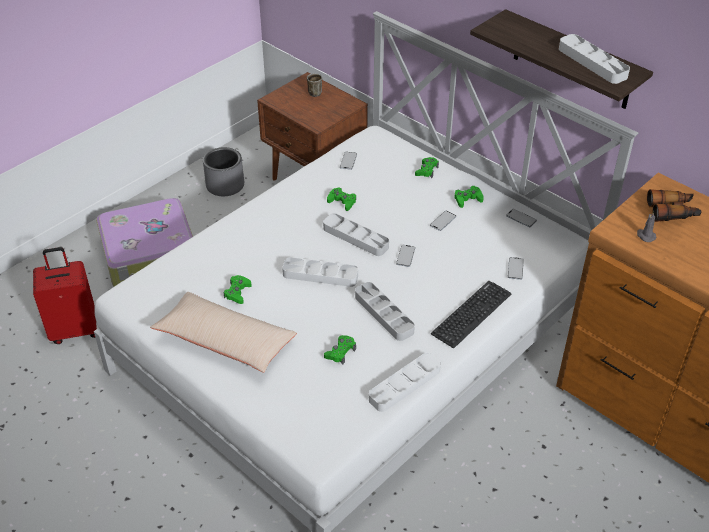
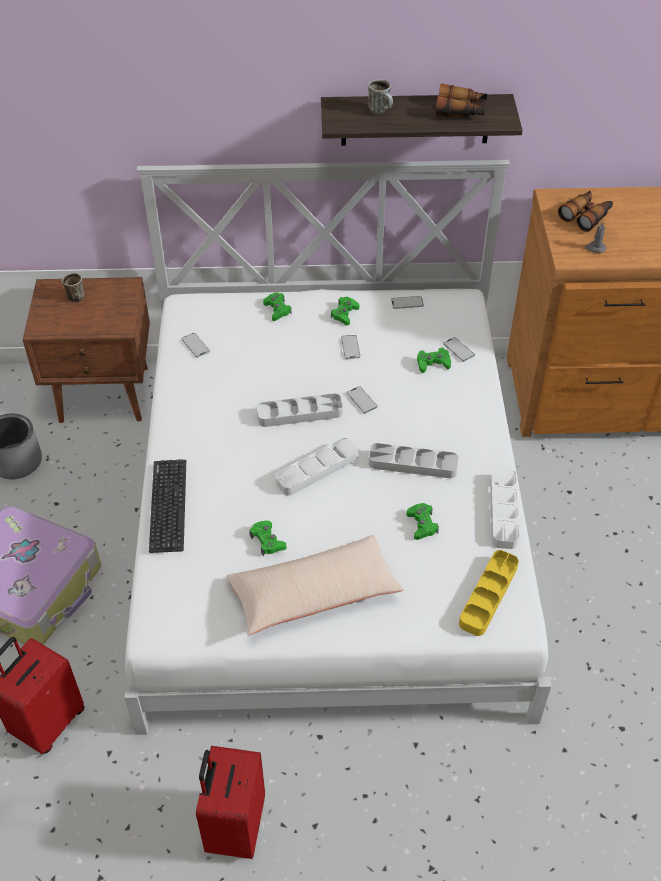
camera: 45 degrees left, 5 degrees up
green game controller [327,187,356,211] -> green game controller moved to [417,348,451,373]
keyboard [431,281,511,348] -> keyboard moved to [149,459,186,553]
white tray [559,34,630,84] -> binoculars [436,83,487,117]
none -> red suitcase [196,746,265,859]
none -> mug [368,79,393,114]
none -> yellow tray [459,550,519,636]

